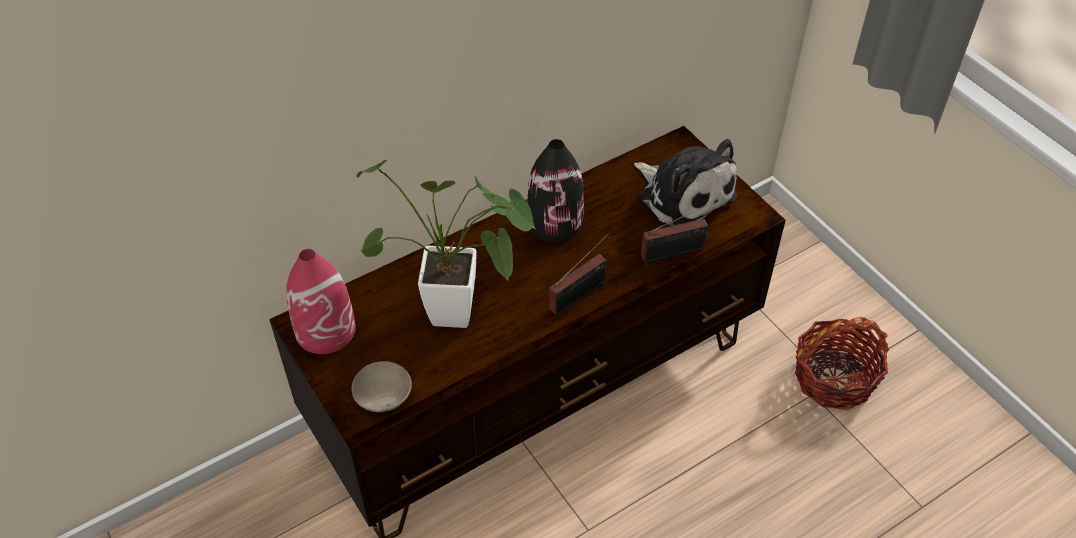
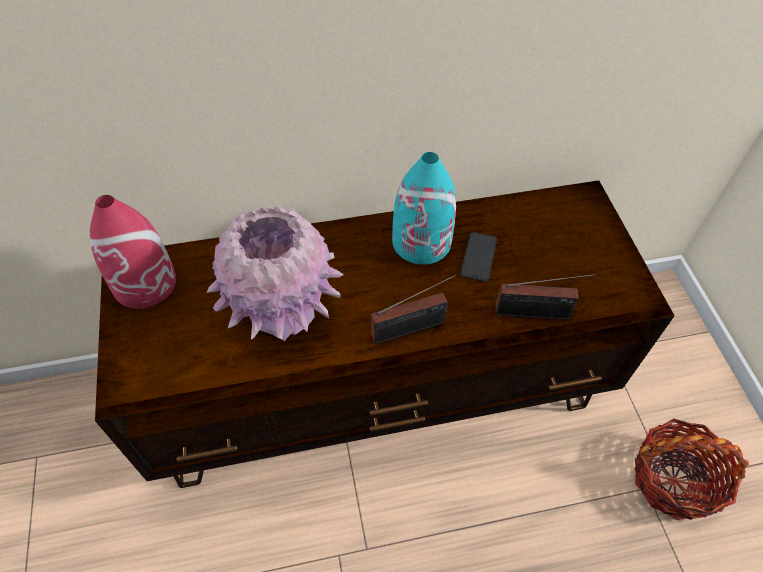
camera: 20 degrees right, 5 degrees up
beige bowl [352,361,412,412] -> none
potted plant [356,160,536,328] -> pink vase [207,205,344,341]
black vase [527,139,584,242] -> turquoise vase [392,152,456,265]
plush toy [634,139,737,226] -> none
none -> phone [460,232,497,282]

